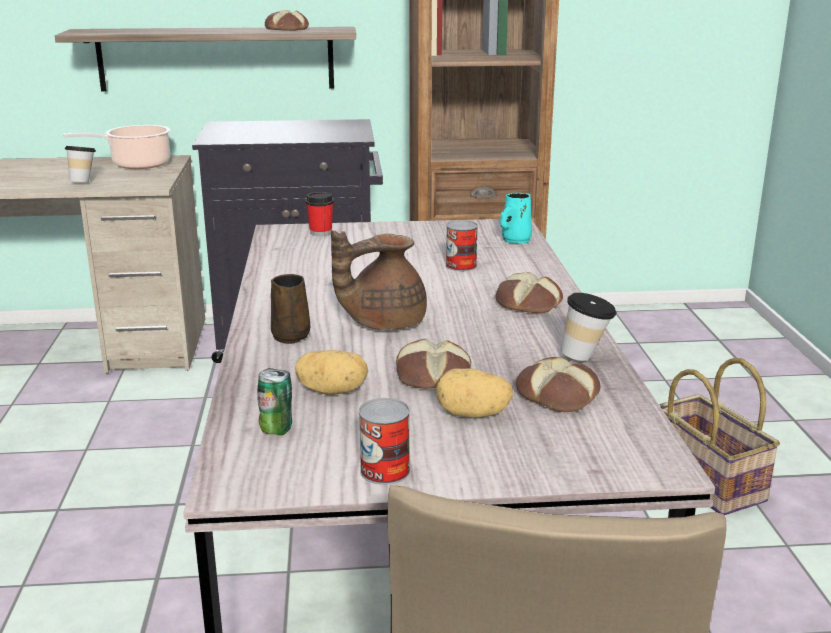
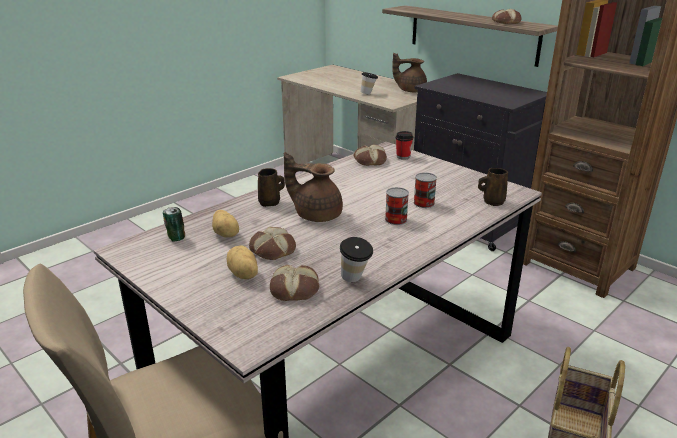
camera: 50 degrees right, 5 degrees up
cooking pot [63,125,171,169] -> brown teapot [392,53,427,92]
can [359,398,410,485] -> can moved to [385,187,409,225]
bread [496,272,563,313] -> bread moved to [353,144,387,166]
turquoise mug [500,193,532,244] -> brown mug [478,168,508,206]

